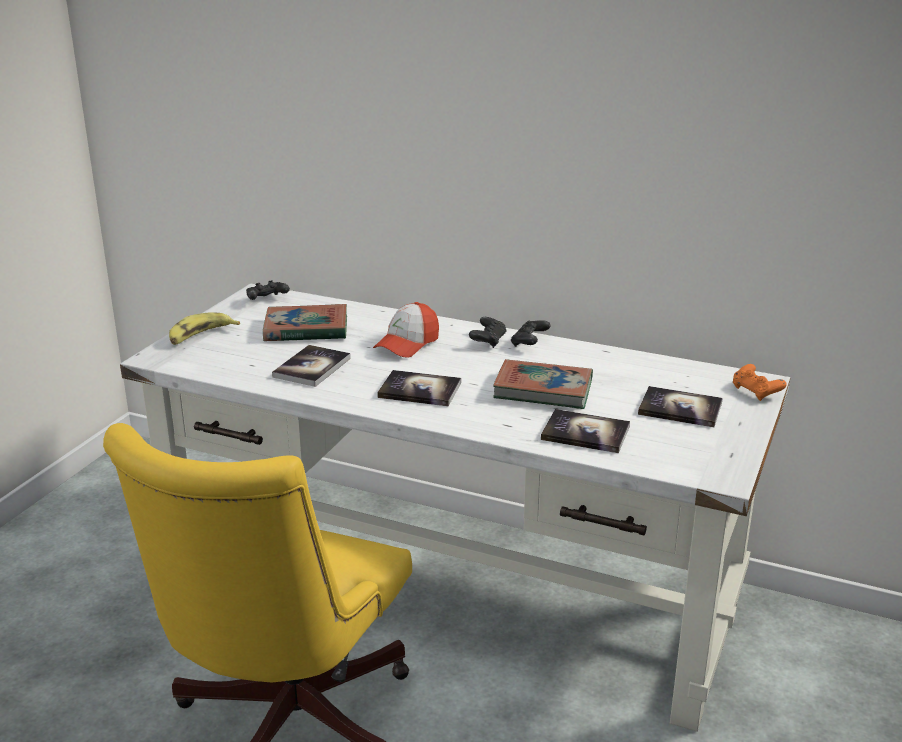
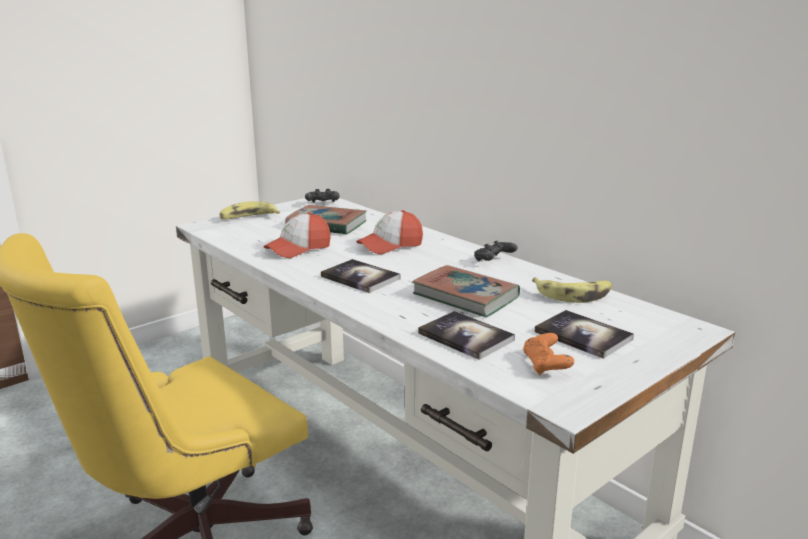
camera: 25 degrees right, 5 degrees down
book [272,345,351,387] -> cap [263,212,331,258]
black game controller [469,317,506,348] -> none
orange game controller [733,364,787,401] -> orange game controller moved to [523,333,574,376]
none -> banana [532,277,612,303]

